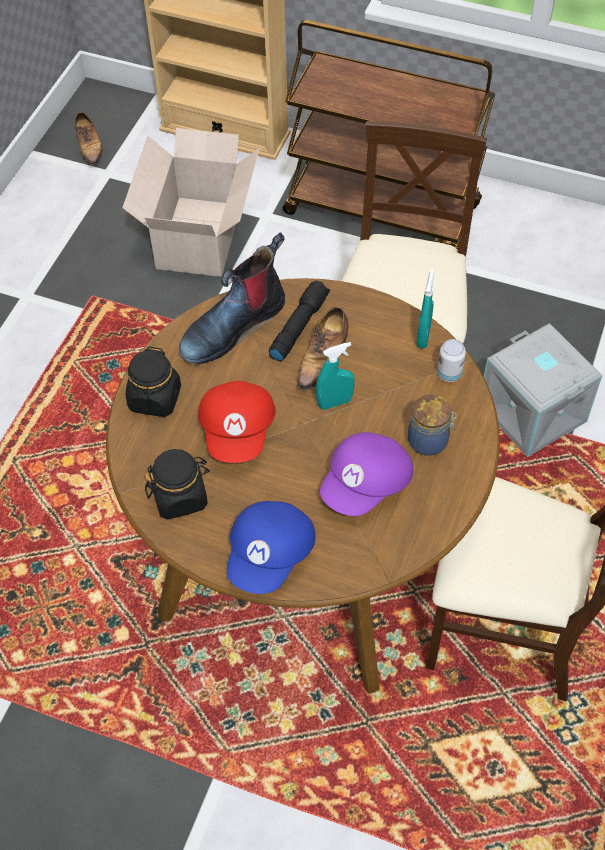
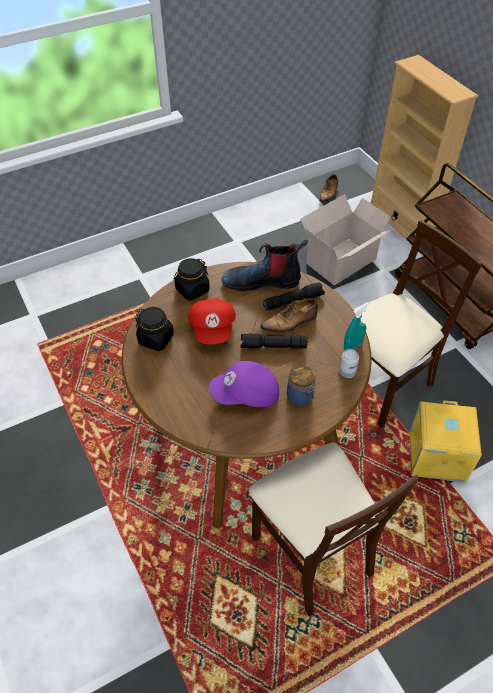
camera: 40 degrees right, 5 degrees down
red cap [198,381,276,463] -> red cap turned 45 degrees counterclockwise [188,298,236,344]
blue cap [227,501,316,594] -> none
turquoise spray bottle [316,342,355,410] -> black flashlight [240,334,308,349]
grey storage box [484,323,603,457] -> yellow storage box [410,400,482,483]

